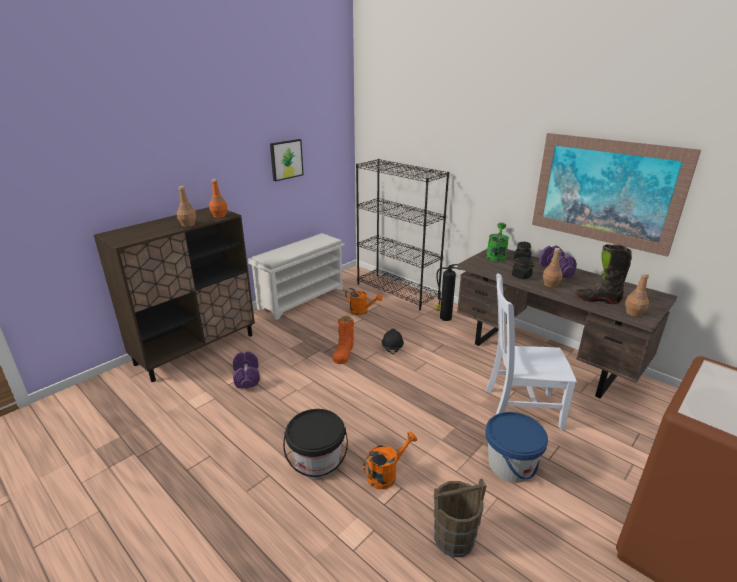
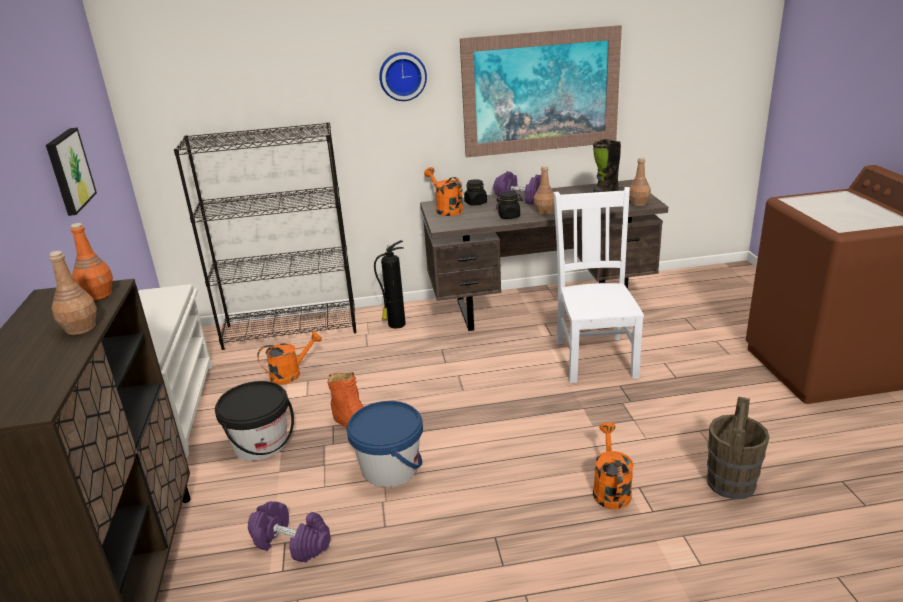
camera: 50 degrees left, 0 degrees up
black bucket [283,409,348,479] -> black bucket moved to [215,381,294,461]
black hard hat [382,328,404,355] -> none
blue bucket [485,412,548,482] -> blue bucket moved to [347,401,423,487]
green watering can [486,223,509,262] -> orange watering can [424,167,464,216]
white chair [486,273,577,430] -> white chair turned 135 degrees clockwise [553,187,644,383]
none -> wall clock [379,52,427,101]

